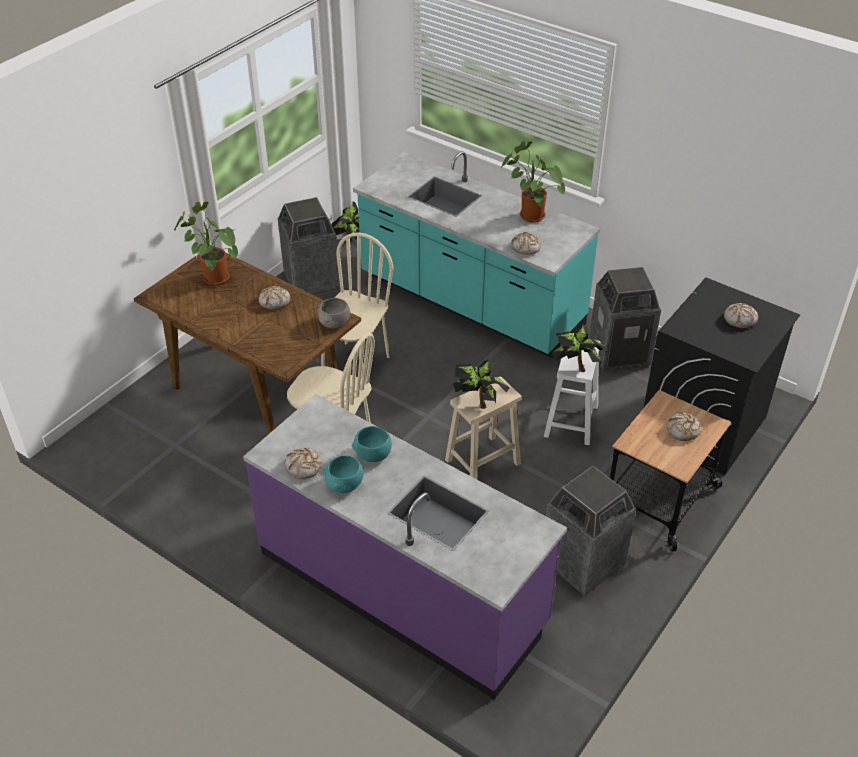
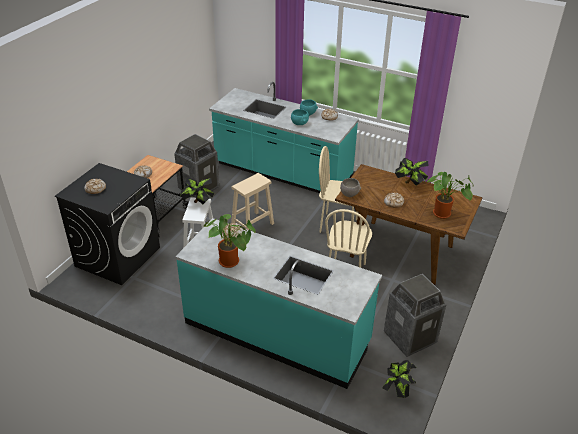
camera: 170 degrees right, 5 degrees down
purple counter [243,394,567,700] -> turquoise counter [209,82,359,193]
potted plant [453,359,510,409] -> potted plant moved to [395,158,429,185]
trash can [589,267,661,371] -> none

